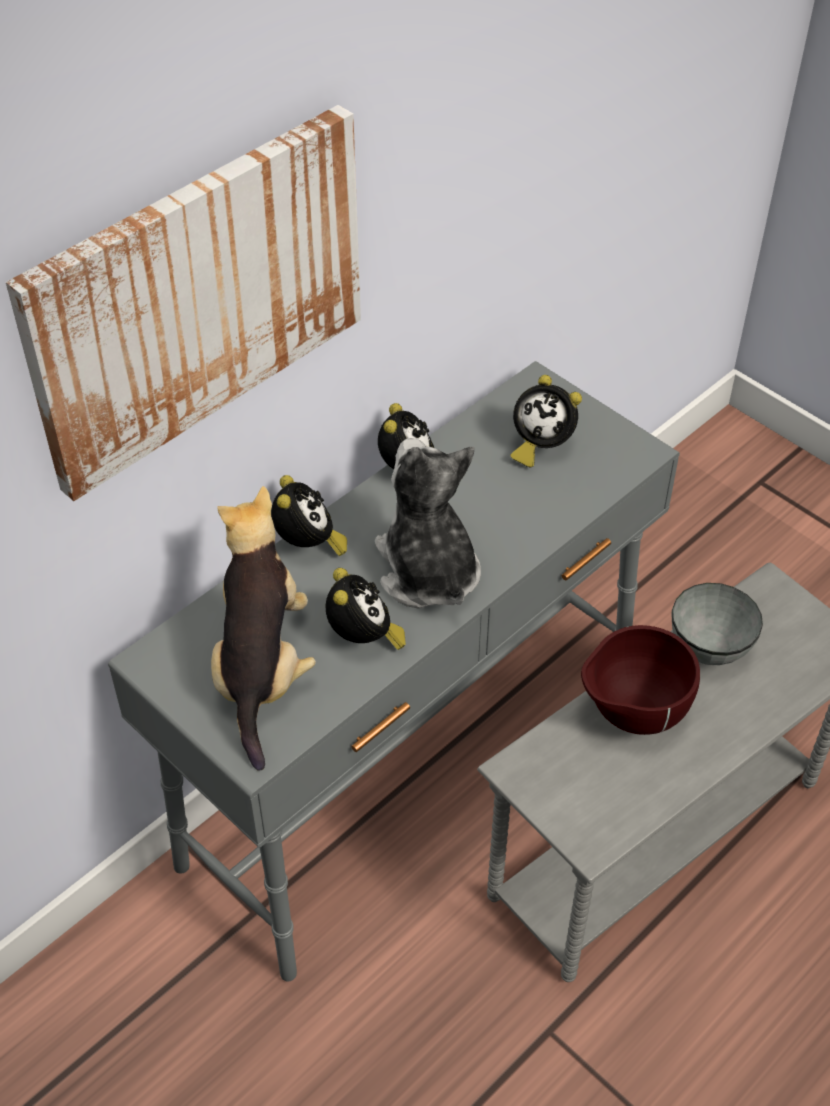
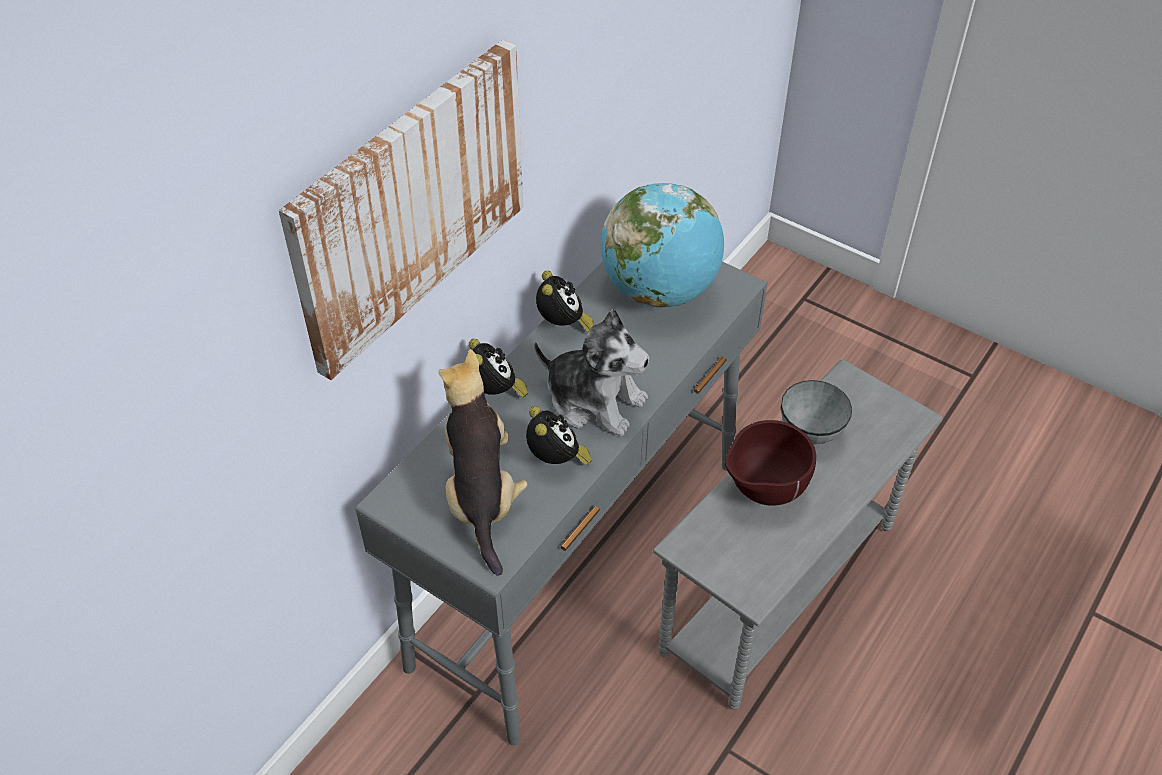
camera: 10 degrees left, 0 degrees up
plush toy [375,438,481,609] -> plush toy turned 150 degrees clockwise [534,309,649,436]
alarm clock [510,375,582,467] -> globe [601,183,724,308]

